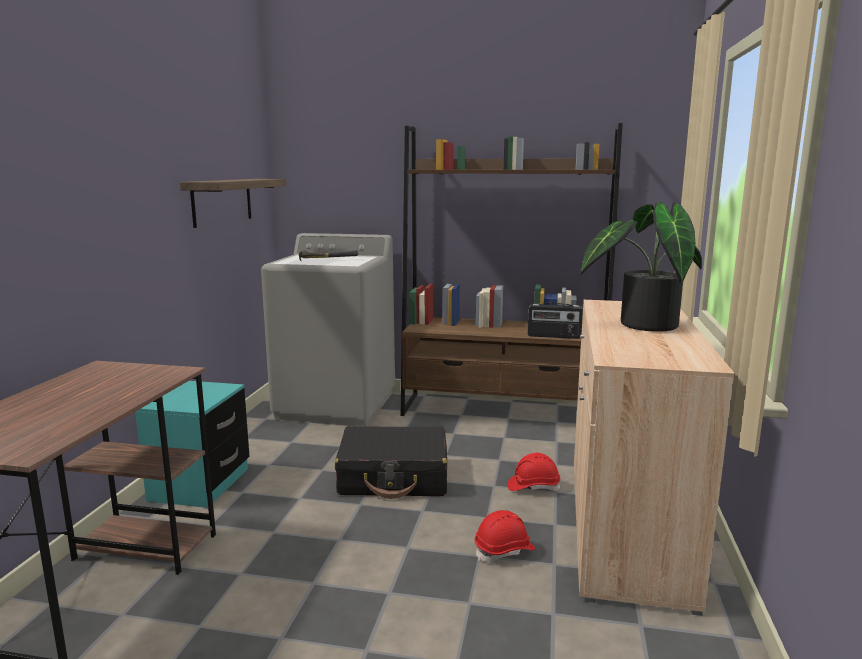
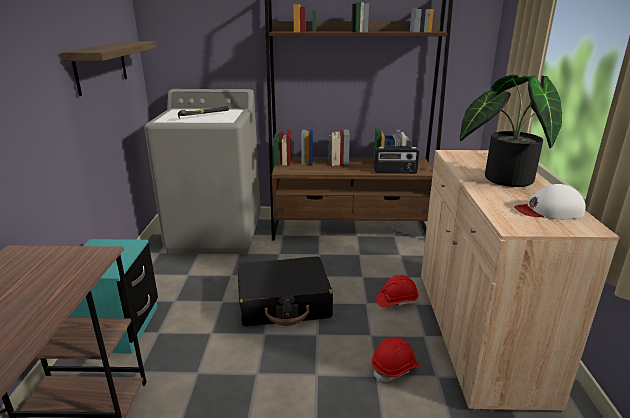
camera: 10 degrees left, 10 degrees up
none -> white cap [514,184,586,219]

